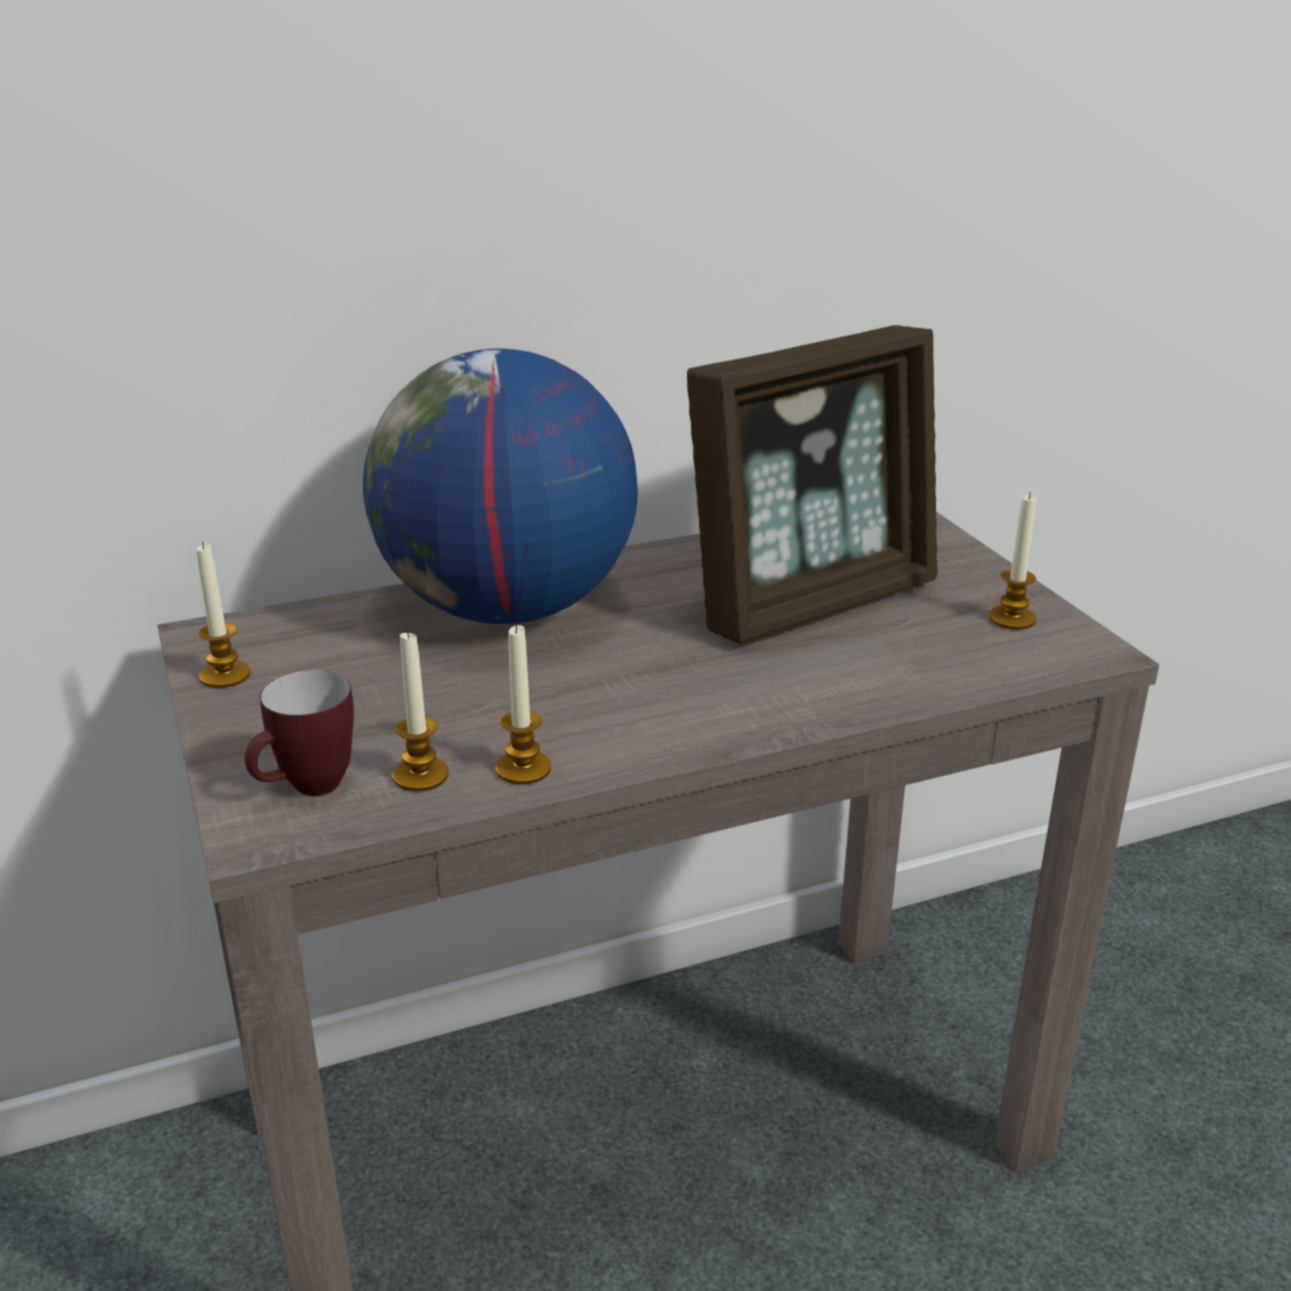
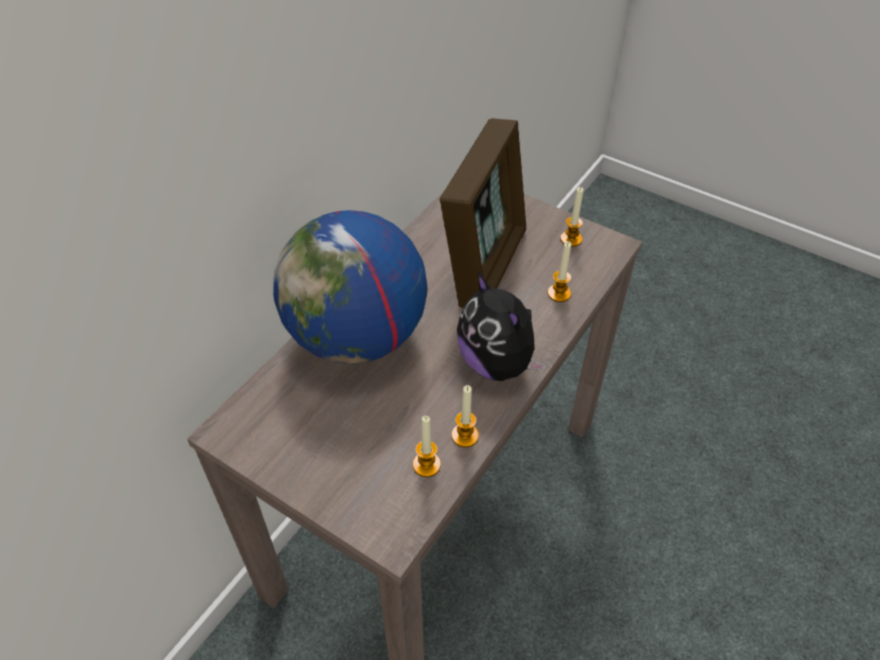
camera: 35 degrees left, 20 degrees up
candle [196,542,251,688] -> candle moved to [548,241,571,302]
mug [245,670,354,796] -> none
none -> plush toy [457,272,547,381]

